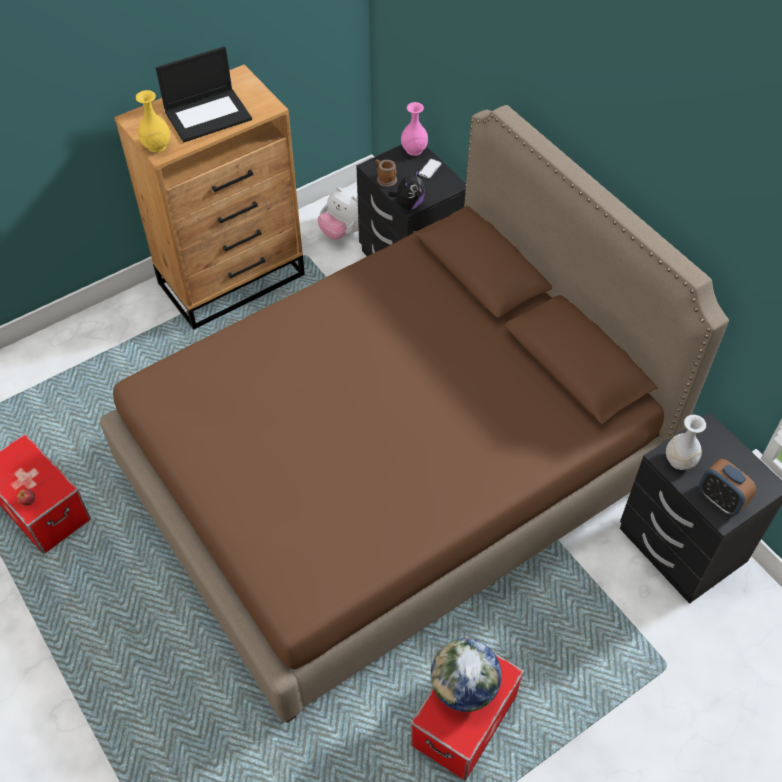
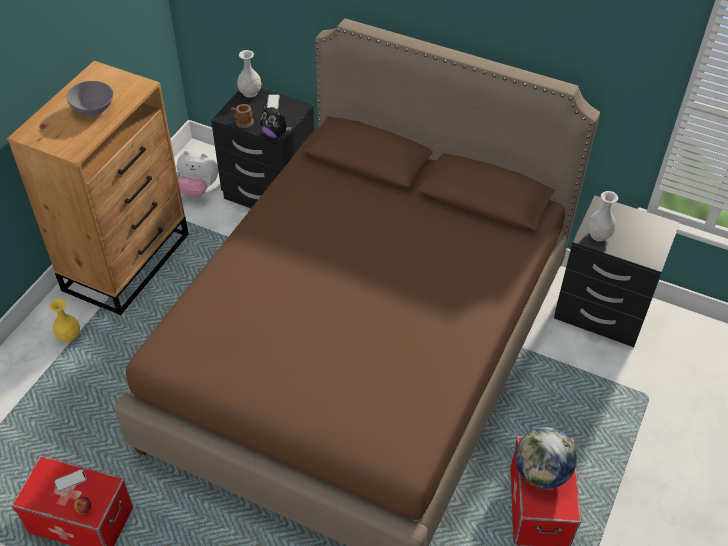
camera: 30 degrees left, 5 degrees down
yellow vase [136,90,170,152] -> yellow vase moved to [50,299,80,343]
laptop [156,46,252,142] -> grey bowl [66,81,113,116]
plush toy [388,169,425,210] -> plush toy turned 120 degrees clockwise [260,104,291,138]
pink vase [401,102,428,156] -> white vase [237,50,261,98]
alarm clock [699,459,756,516] -> none
none -> phone [54,469,87,492]

